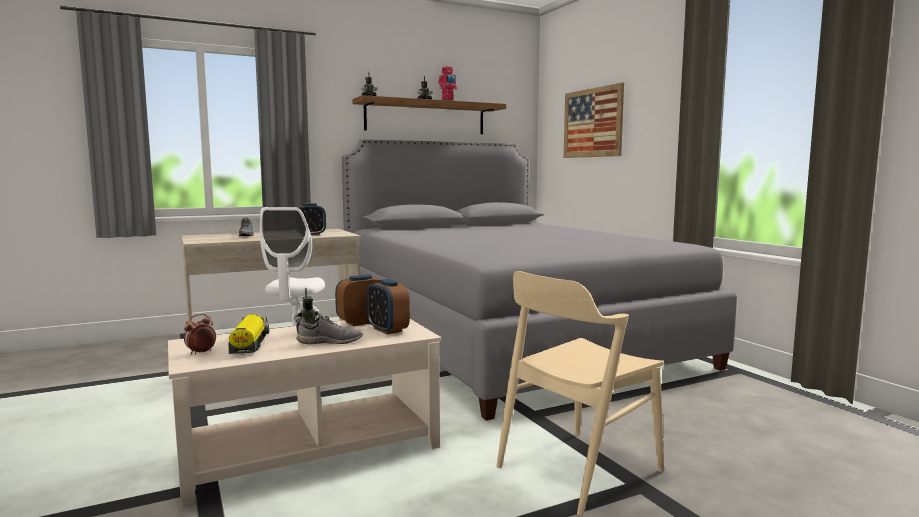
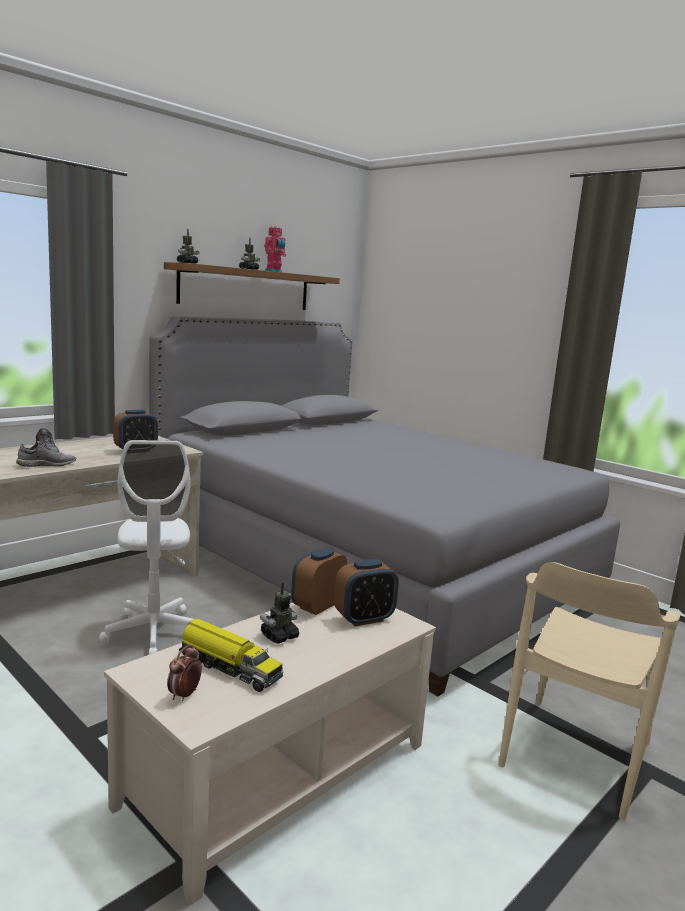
camera: 20 degrees left, 5 degrees up
toy truck [228,314,270,355] -> toy truck turned 150 degrees clockwise [179,618,283,692]
grey shoe [296,313,363,344] -> grey shoe moved to [16,441,76,467]
alarm clock [367,279,410,334] -> alarm clock turned 60 degrees counterclockwise [334,559,399,626]
picture [564,83,624,158] -> none

